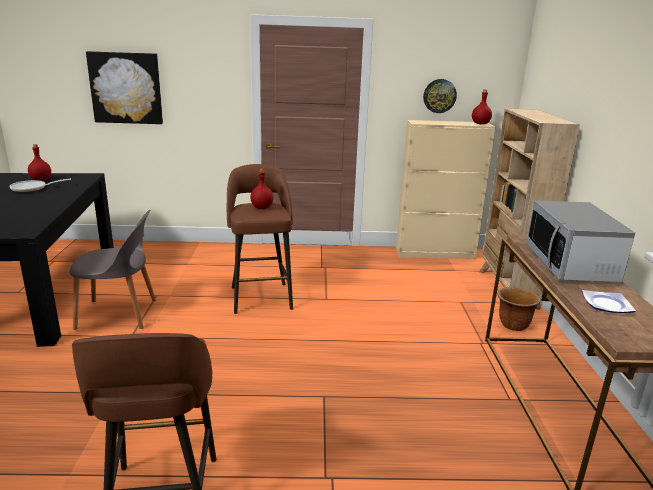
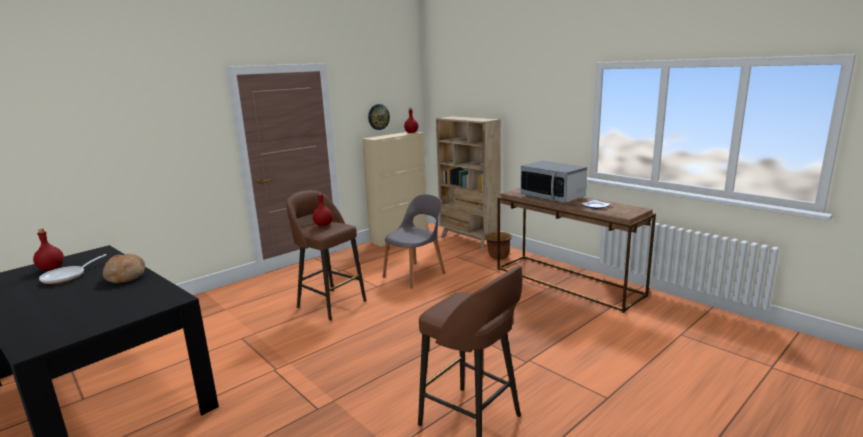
camera: 40 degrees left, 5 degrees down
grey chair [70,210,156,330] -> grey chair moved to [383,194,445,289]
picture [86,51,163,124] -> none
none -> bread [103,254,145,283]

